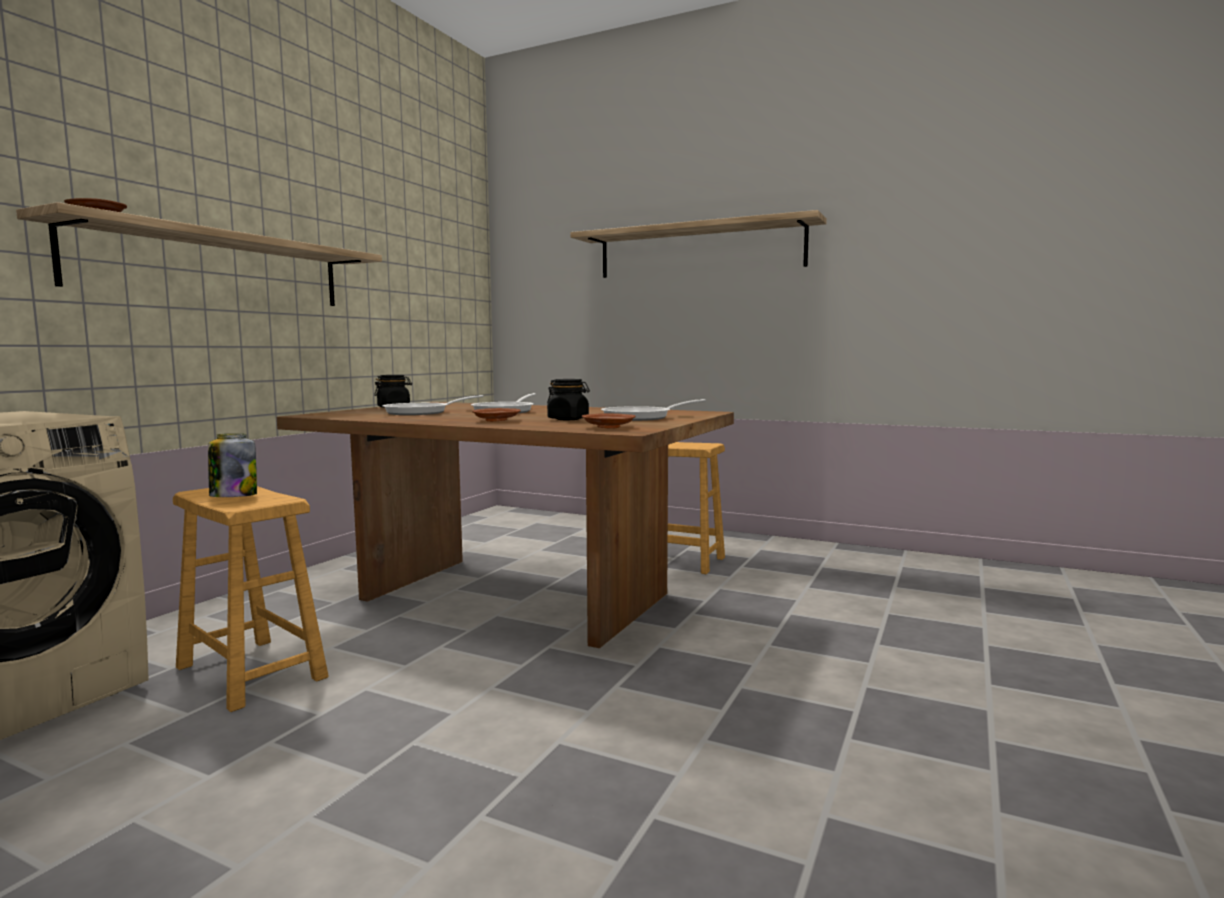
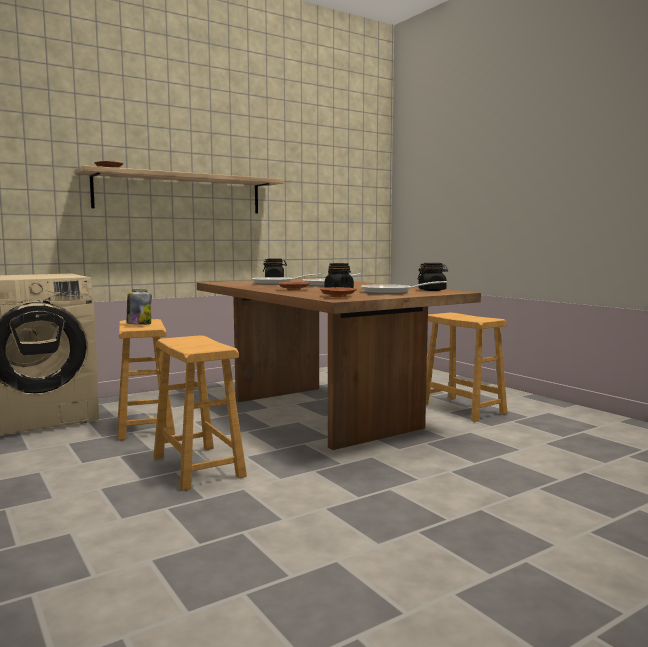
camera: 30 degrees right, 0 degrees up
shelf [570,210,827,278] -> none
none -> brown stool [153,335,247,491]
none -> black jar [417,263,448,291]

